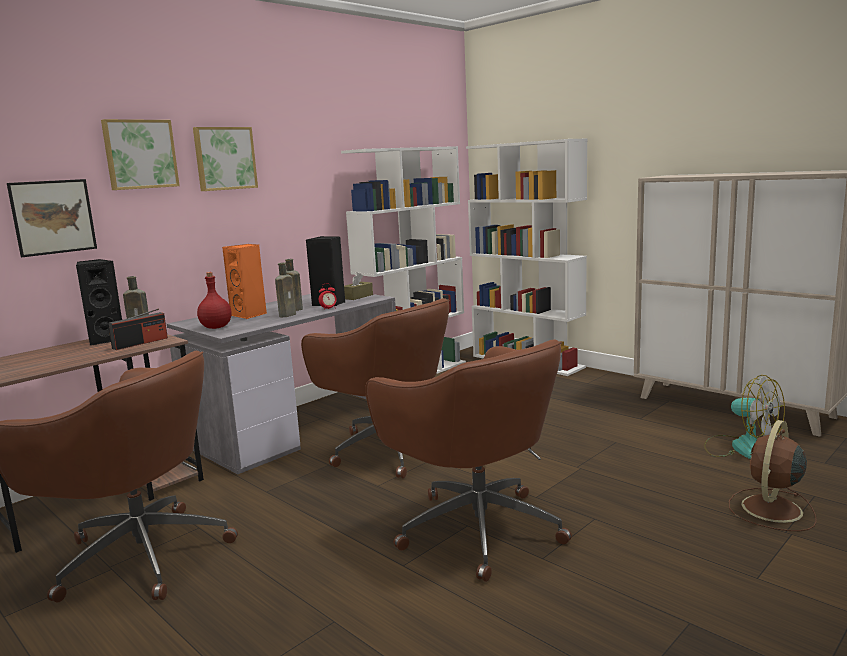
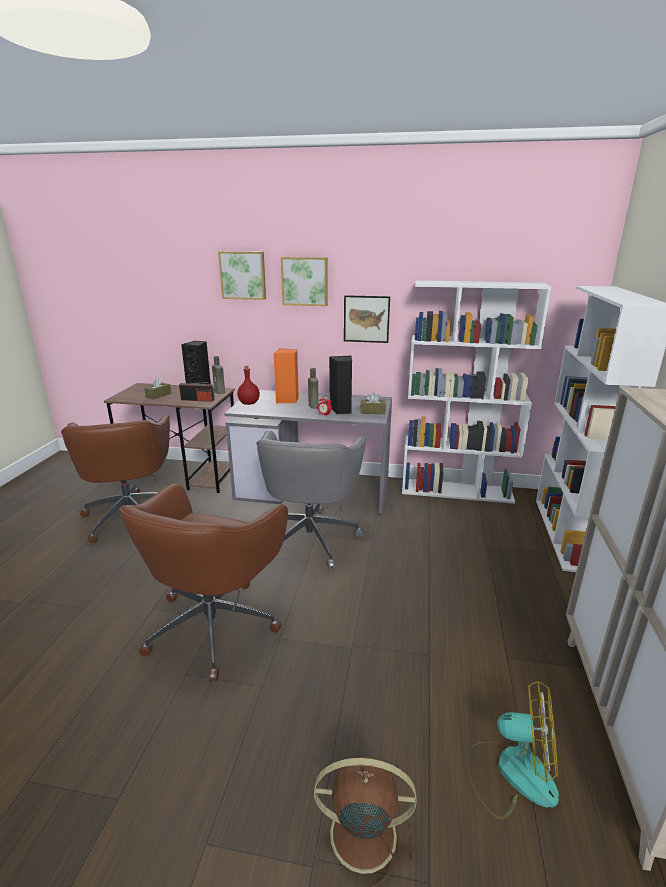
camera: 55 degrees right, 10 degrees up
picture [7,179,97,257] -> picture moved to [344,295,390,343]
brown bottle [275,263,296,317] -> none
brown office chair [301,298,449,478] -> grey office chair [256,431,366,569]
fan [704,375,785,459] -> fan turned 90 degrees counterclockwise [467,681,559,819]
none -> brown tissue box [144,377,171,400]

